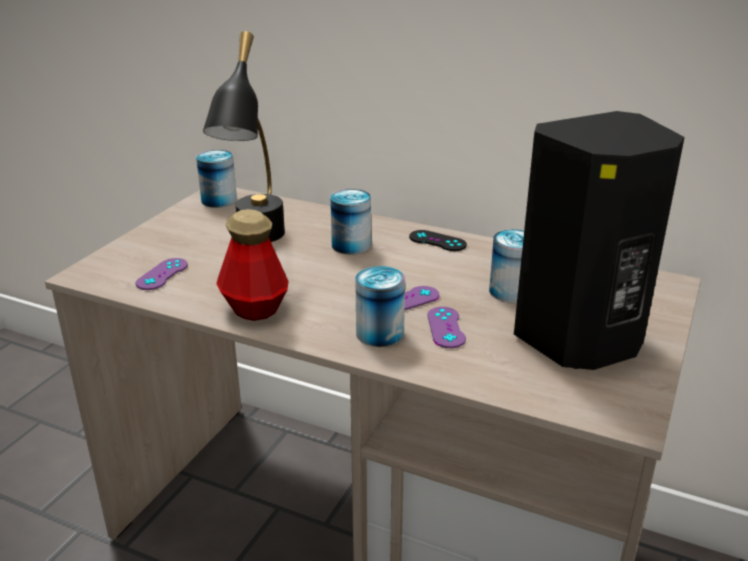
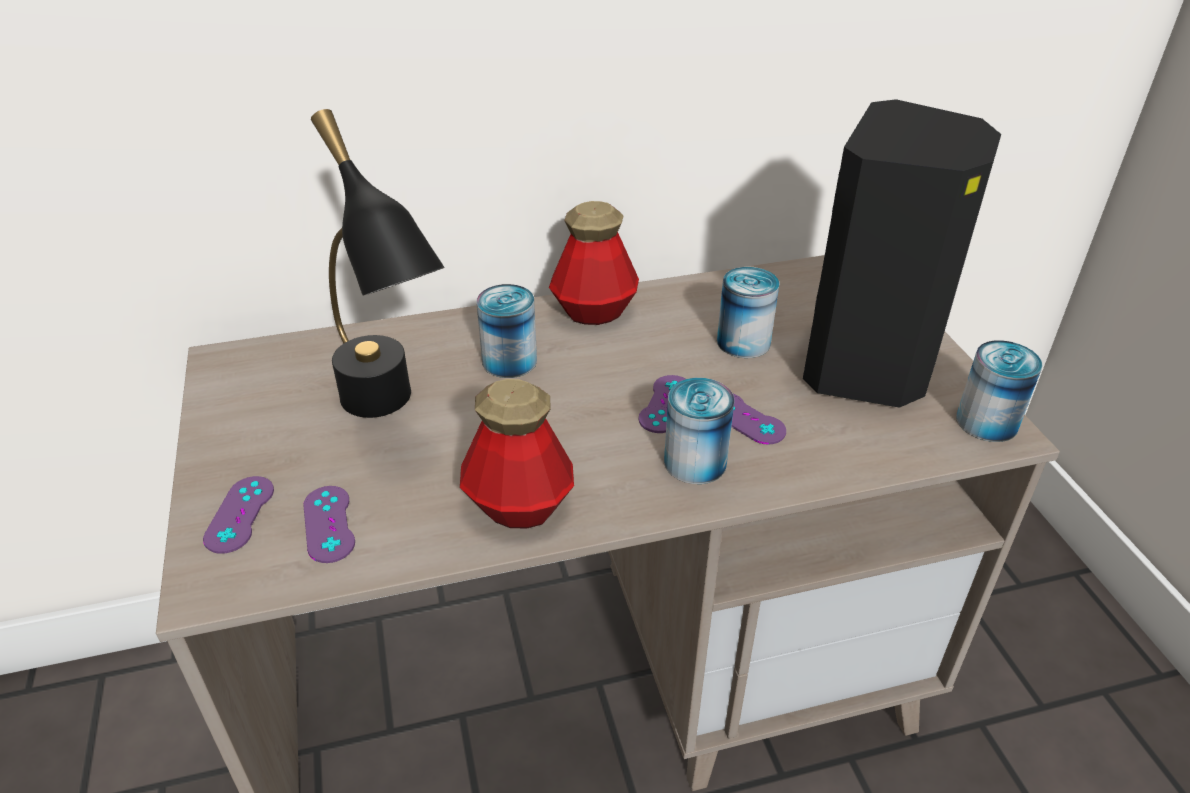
camera: 40 degrees left, 10 degrees up
can [196,150,237,208] -> can moved to [956,340,1043,442]
black game controller [409,230,467,251] -> bottle [549,201,639,325]
none -> purple game controller [203,476,274,554]

